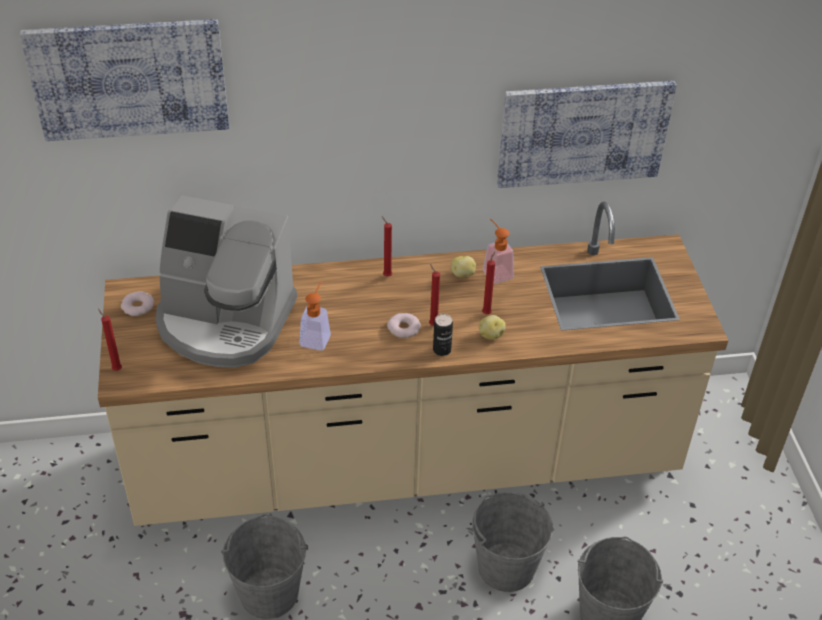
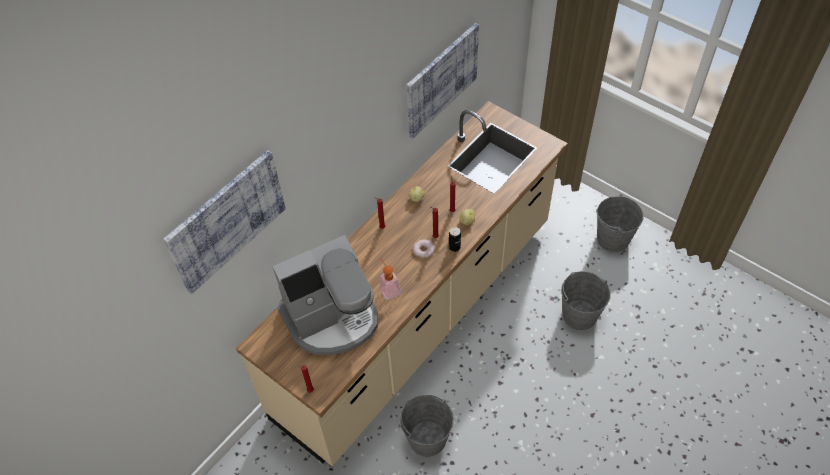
camera: 40 degrees left, 10 degrees up
donut [121,291,154,316] -> none
grey bucket [472,492,553,592] -> grey bucket moved to [596,194,644,252]
soap dispenser [483,219,514,284] -> none

